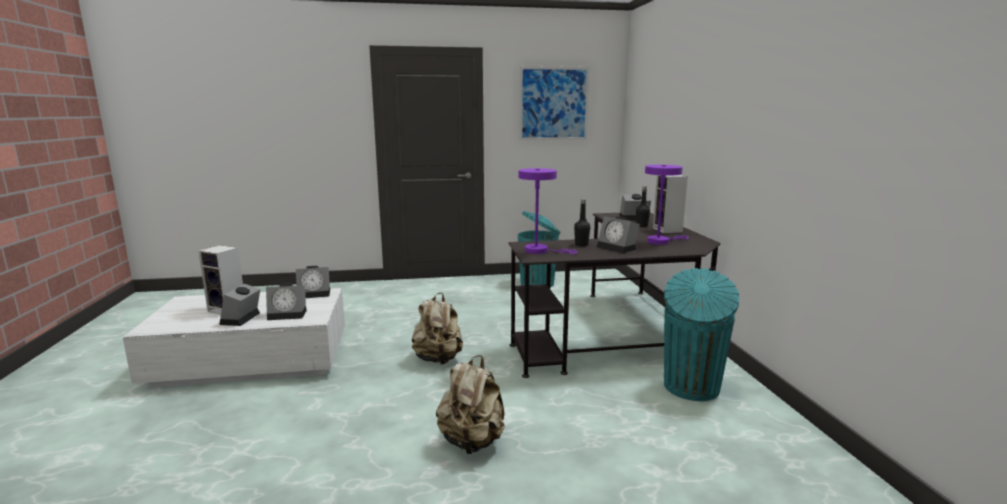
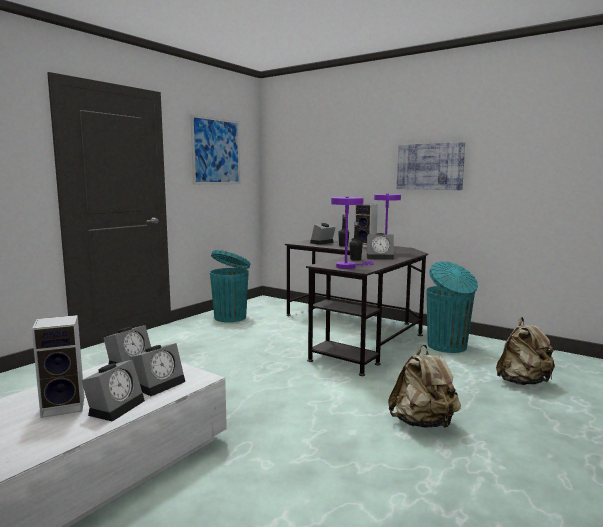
camera: 45 degrees left, 5 degrees down
alarm clock [219,284,260,326] -> alarm clock turned 120 degrees counterclockwise [81,360,145,421]
beige backpack [412,293,463,365] -> beige backpack moved to [496,317,555,385]
none -> picture [397,142,465,190]

